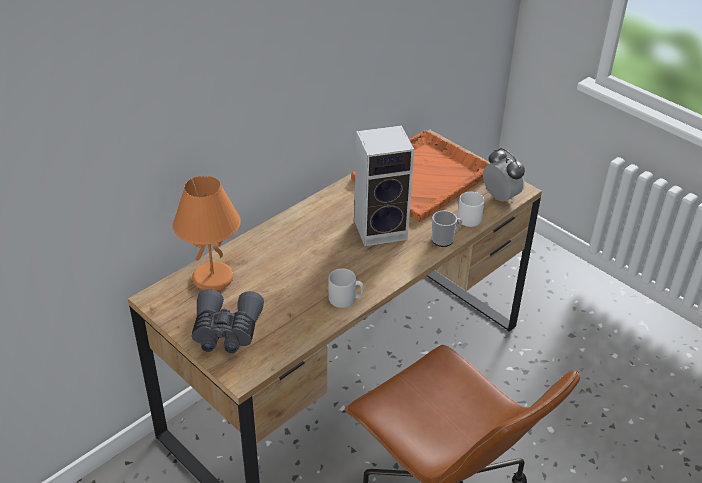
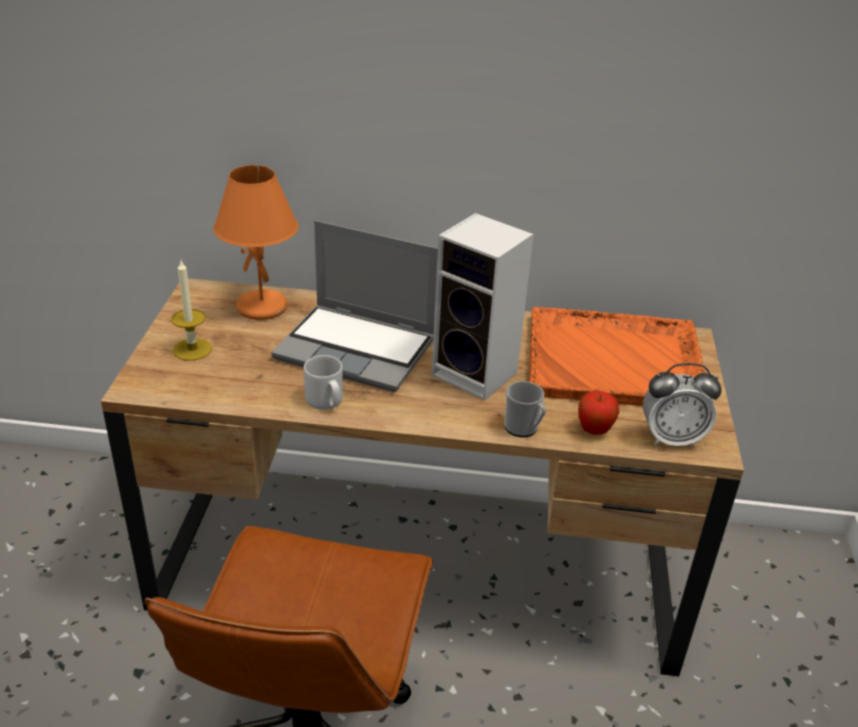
camera: 50 degrees right, 5 degrees down
grey binoculars [192,289,264,353] -> candle [171,260,212,361]
white mug [457,192,484,227] -> apple [578,391,619,435]
alarm clock [483,148,525,202] -> alarm clock turned 75 degrees clockwise [643,363,722,447]
none -> laptop [271,220,438,392]

